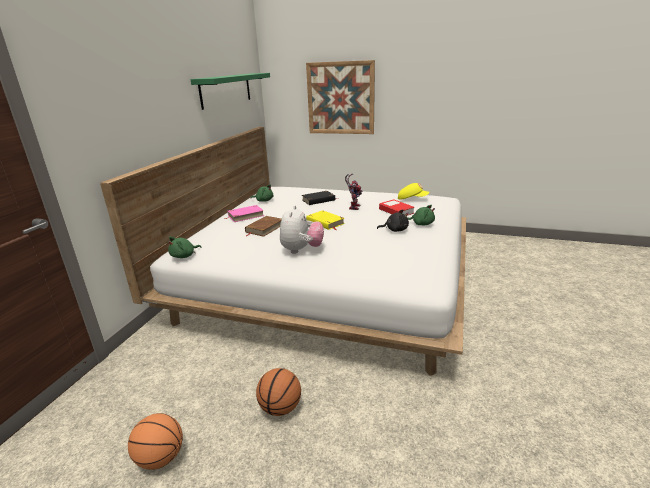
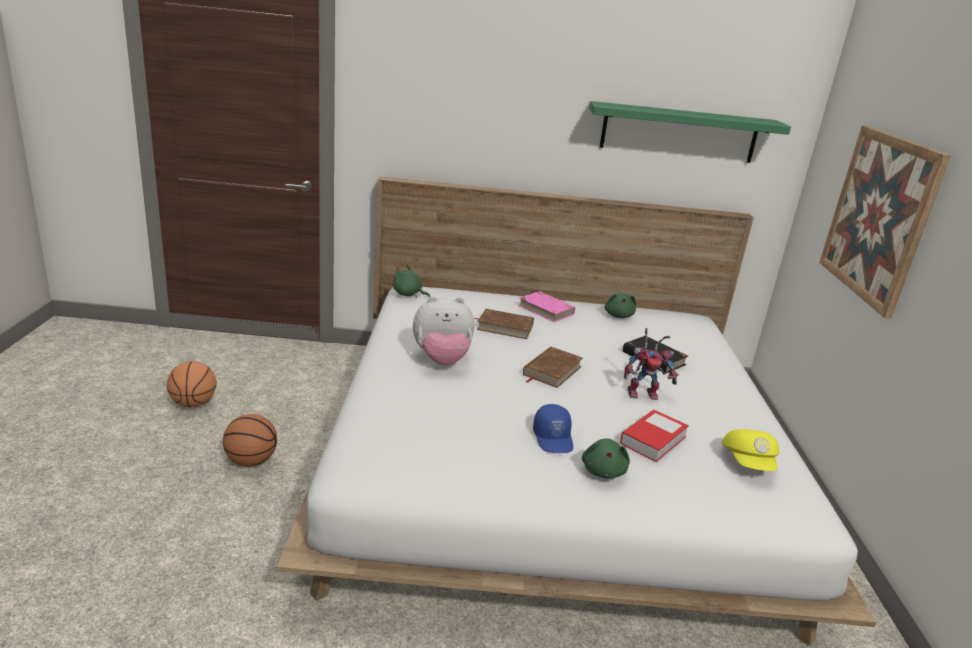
camera: 70 degrees right, 0 degrees up
yellow book [306,210,345,230] -> brown book [523,347,583,388]
black plush toy [377,209,409,232] -> blue cap [533,404,573,453]

